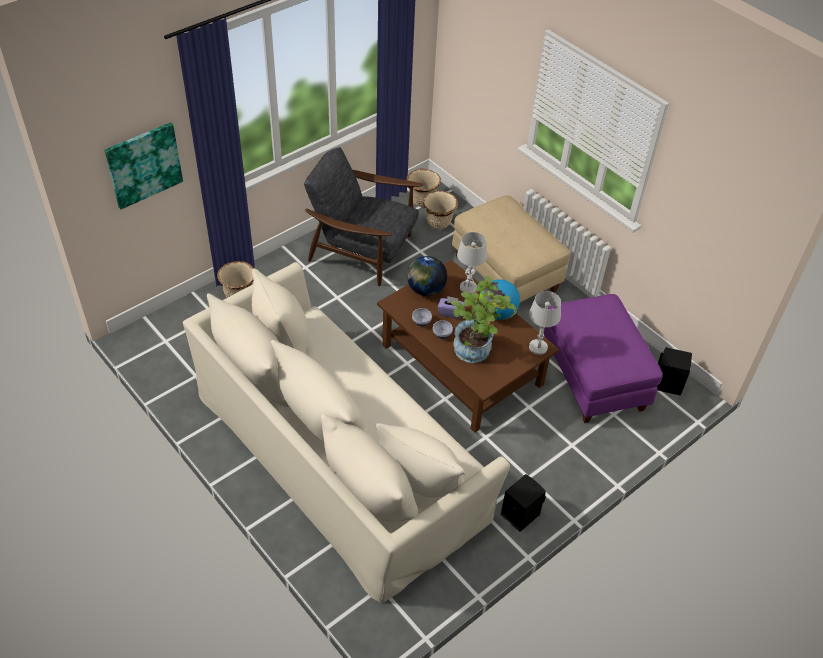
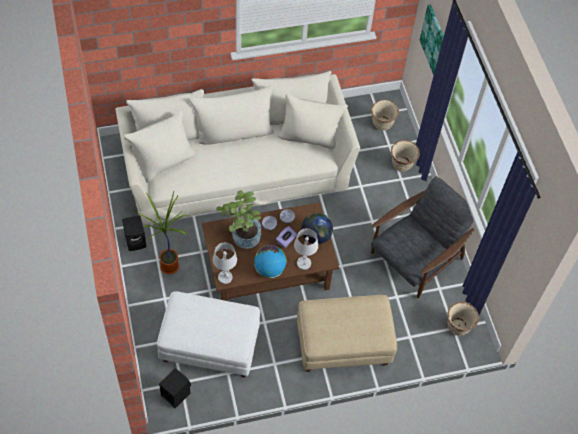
camera: 115 degrees right, 10 degrees up
beige planter [423,191,458,229] -> beige planter moved to [371,100,399,131]
purple ottoman [544,294,663,423] -> white ottoman [157,291,260,378]
none -> potted plant [135,192,188,274]

